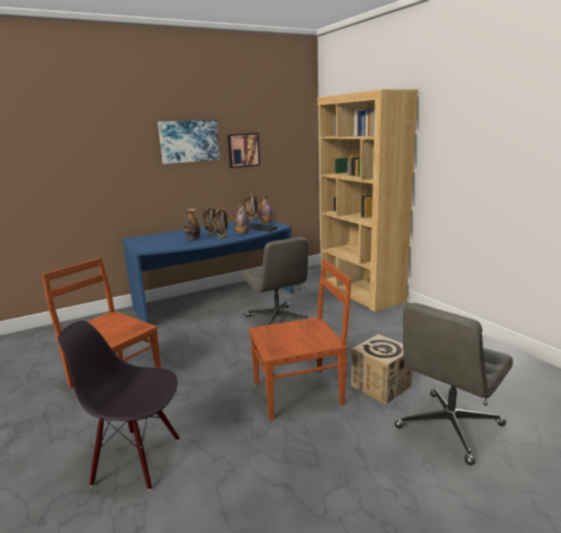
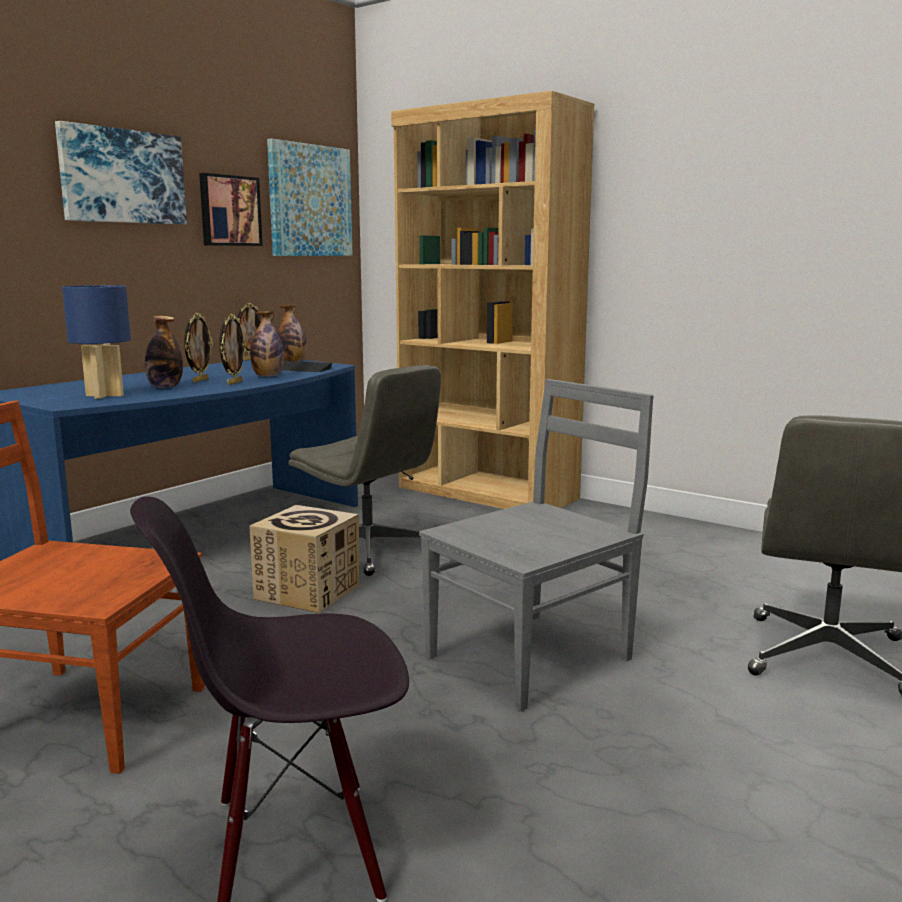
camera: 25 degrees left, 5 degrees down
brown chair [249,259,352,420] -> grey chair [419,379,654,712]
cardboard box [351,334,413,405] -> cardboard box moved to [249,505,359,613]
none -> blue table lamp [62,285,131,399]
none -> picture [267,139,353,256]

